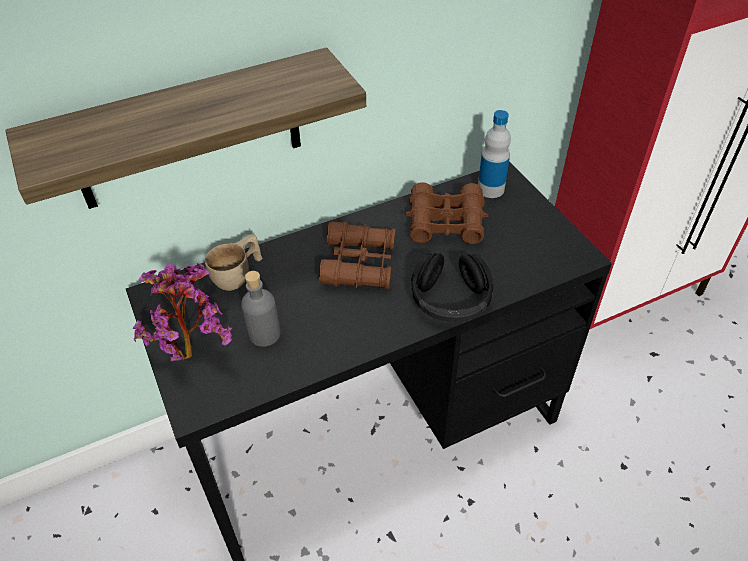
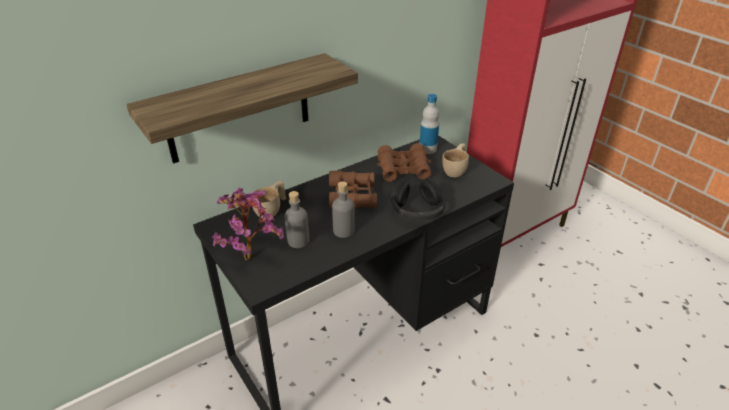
camera: 10 degrees left, 10 degrees down
none -> grey bottle [332,181,355,238]
none -> beige cup [442,143,469,177]

